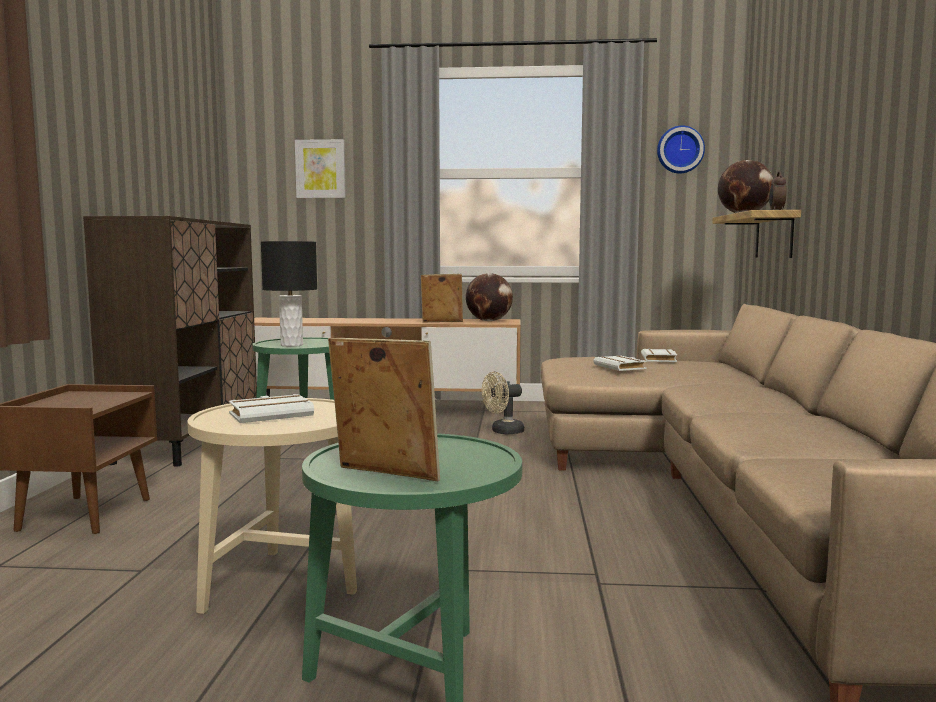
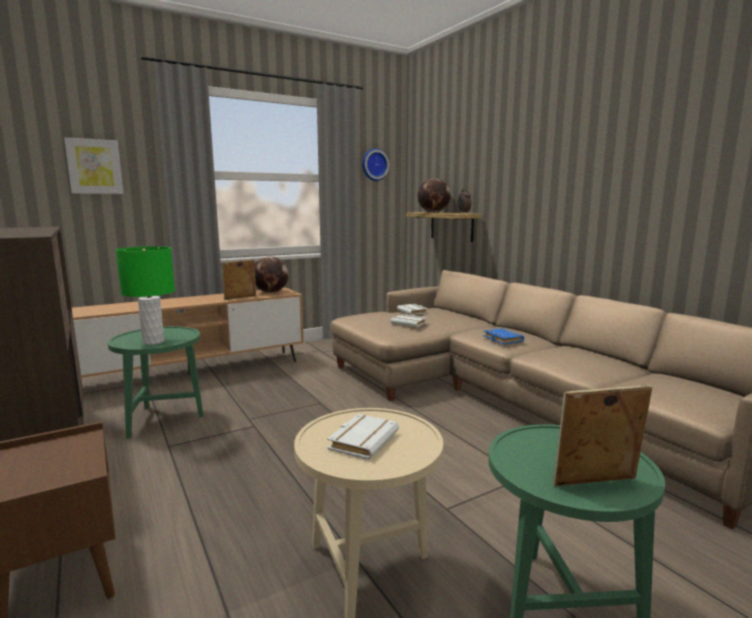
camera: 35 degrees left, 5 degrees up
black table lamp [261,241,317,347] -> green table lamp [116,246,175,345]
beige fan [482,372,524,434] -> none
none -> blue book [483,328,524,344]

